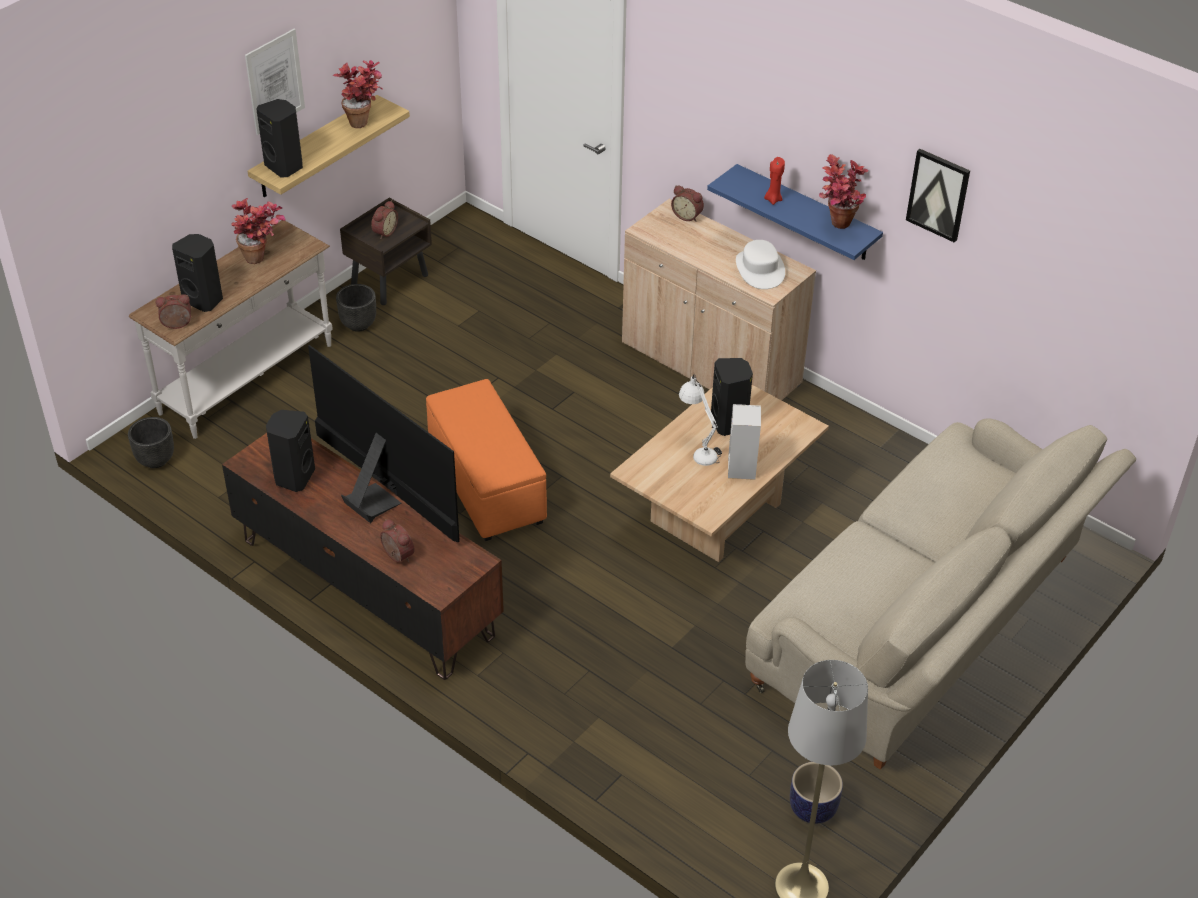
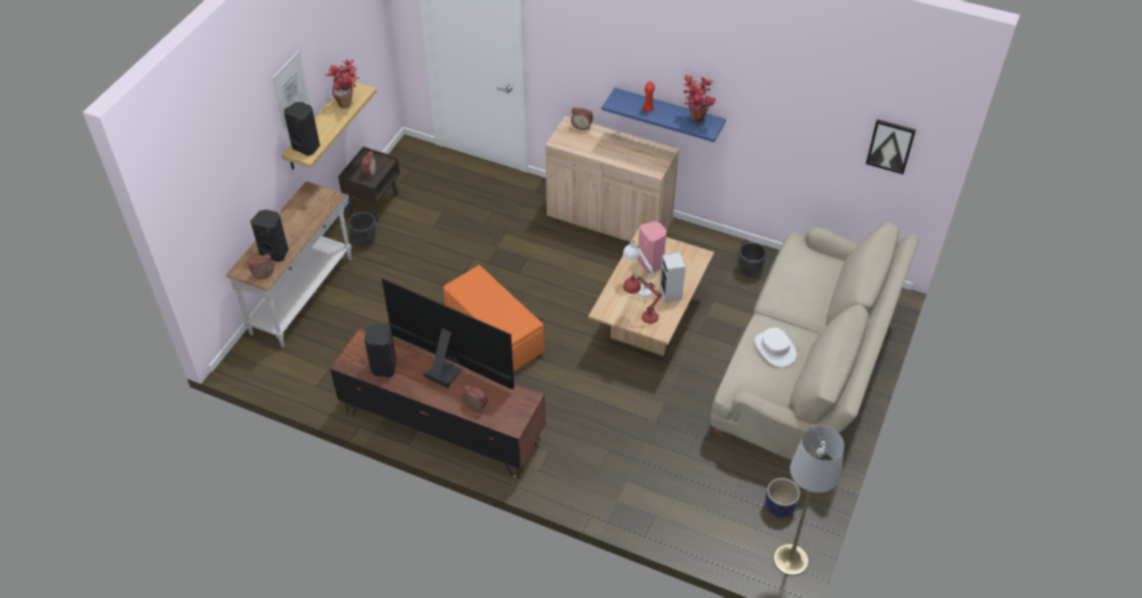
camera: 15 degrees left, 5 degrees up
black planter [128,417,174,468] -> black planter moved to [738,242,767,275]
potted plant [231,198,285,264] -> none
black speaker [711,358,753,436] -> pink speaker [638,221,667,273]
white hat [736,240,785,289] -> white hat moved to [755,327,796,367]
picture [906,149,970,243] -> picture moved to [866,119,916,174]
none -> red table lamp [623,273,662,324]

